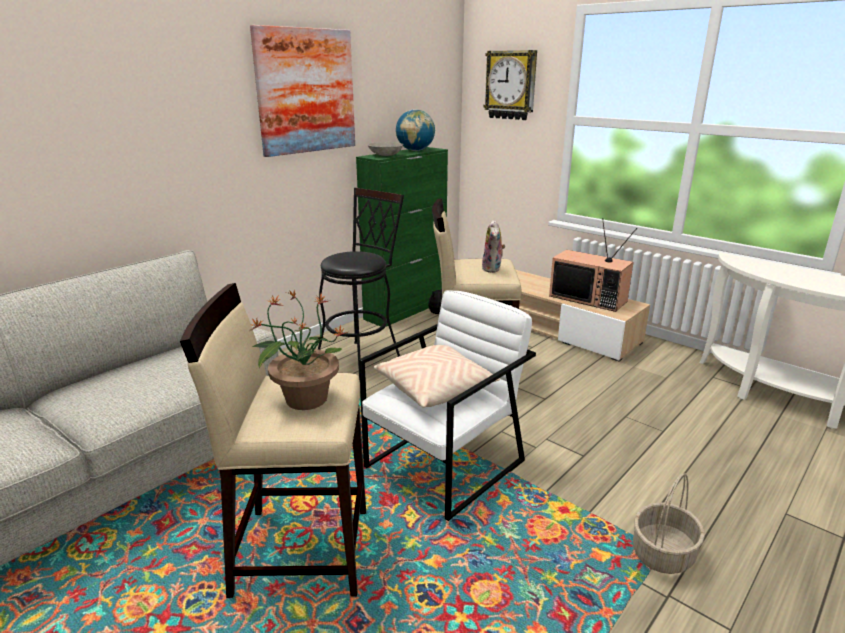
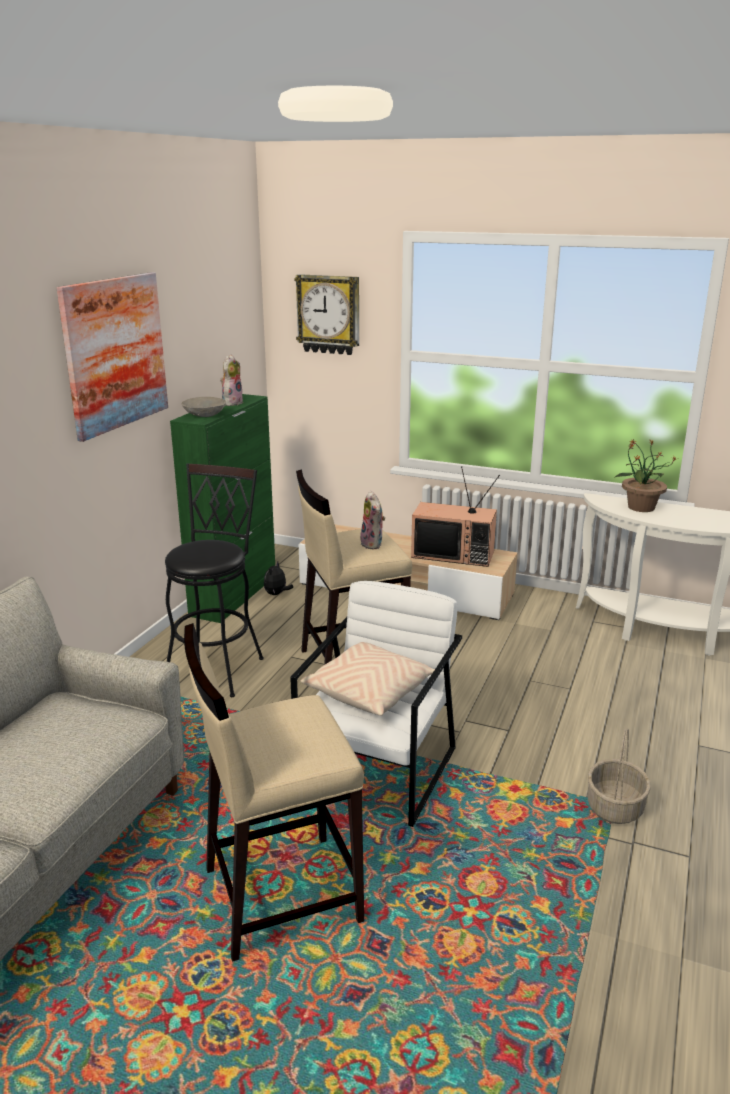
camera: 20 degrees left, 0 degrees up
potted plant [250,290,348,410] -> potted plant moved to [614,439,676,512]
globe [396,109,435,151] -> plush toy [220,355,243,406]

